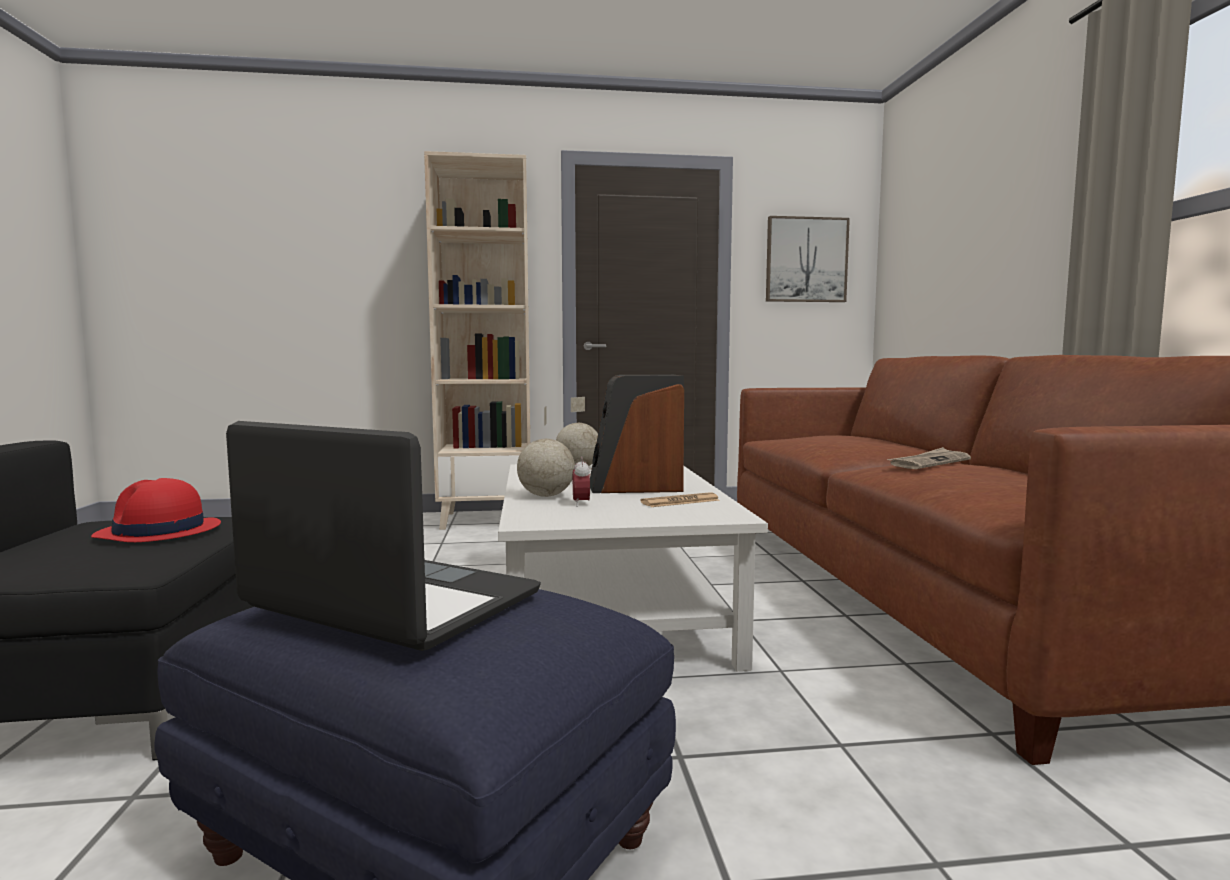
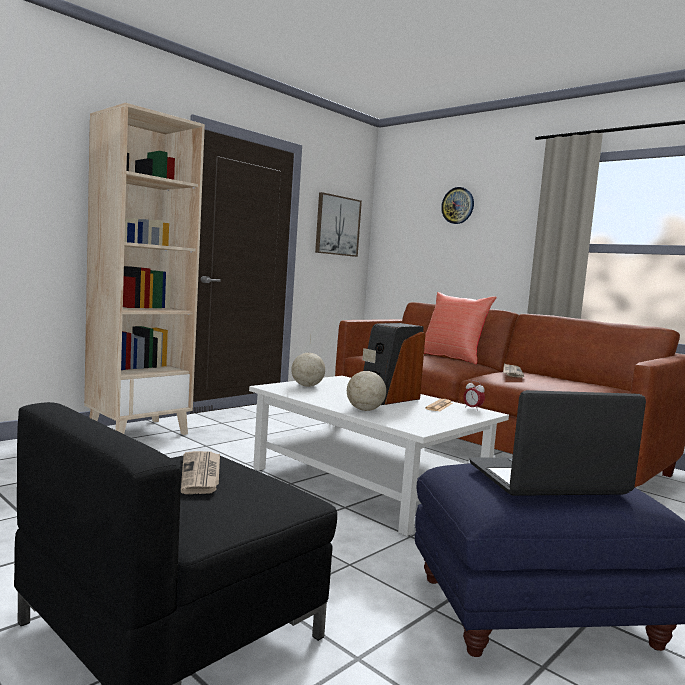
camera: 40 degrees left, 0 degrees up
red hat [91,478,221,542] -> newspaper [181,451,220,494]
alarm clock [573,457,590,507] -> alarm clock moved to [464,380,485,411]
none -> red pillow [424,292,497,364]
none -> wall clock [441,187,474,224]

